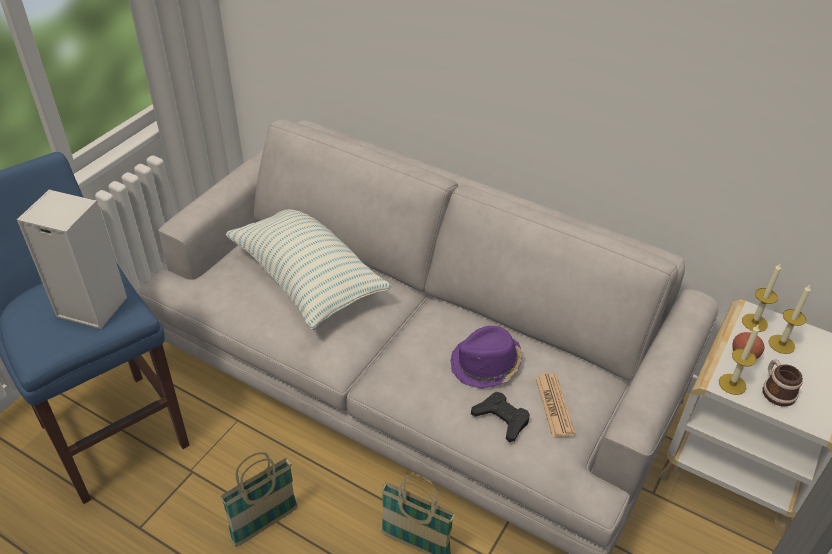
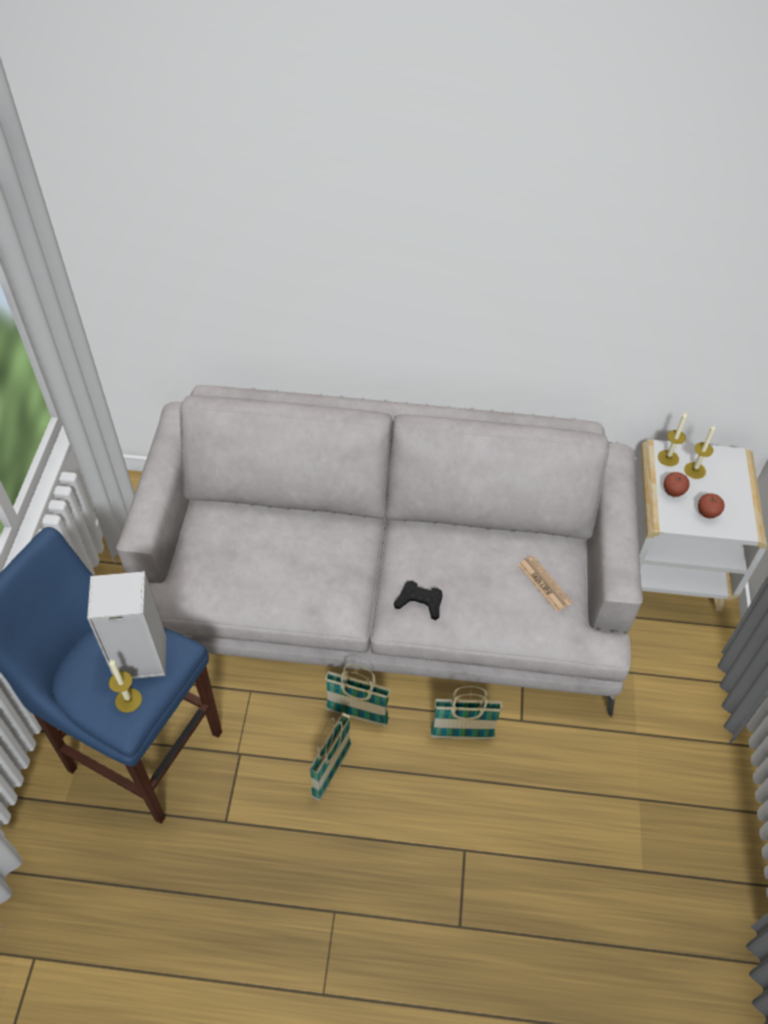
camera: 25 degrees left, 10 degrees up
pillow [226,209,392,330] -> none
purple hat [450,326,523,389] -> none
black game controller [471,392,530,442] -> black game controller moved to [394,581,443,620]
candle [719,324,759,395] -> candle moved to [109,660,142,713]
mug [762,359,803,407] -> apple [698,493,725,518]
none -> basket [325,664,391,726]

